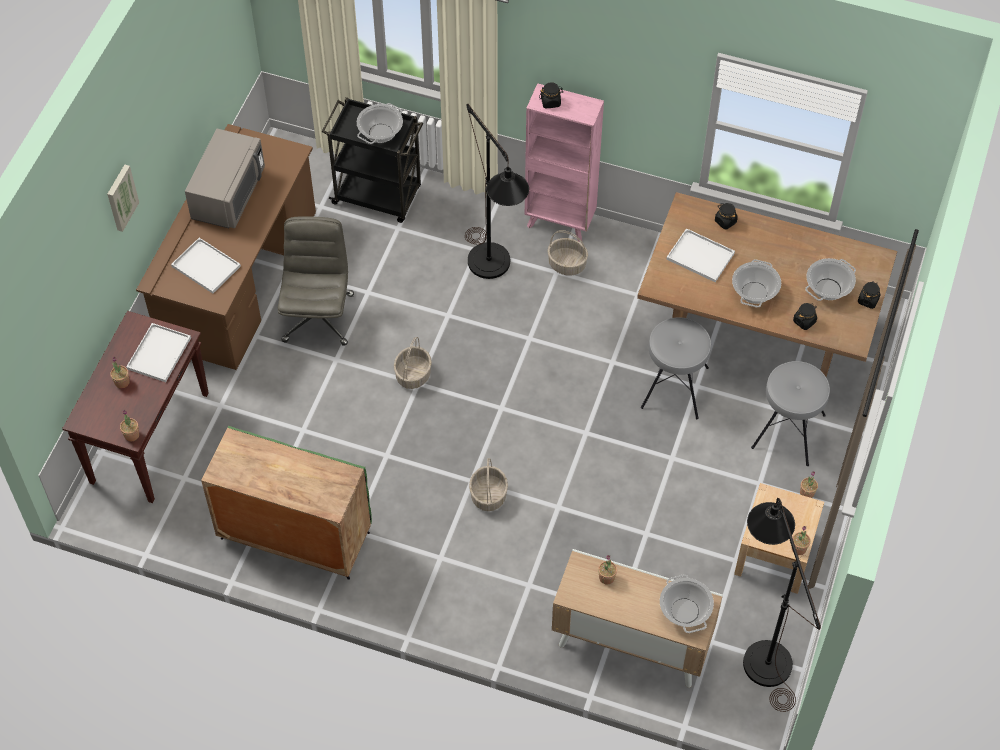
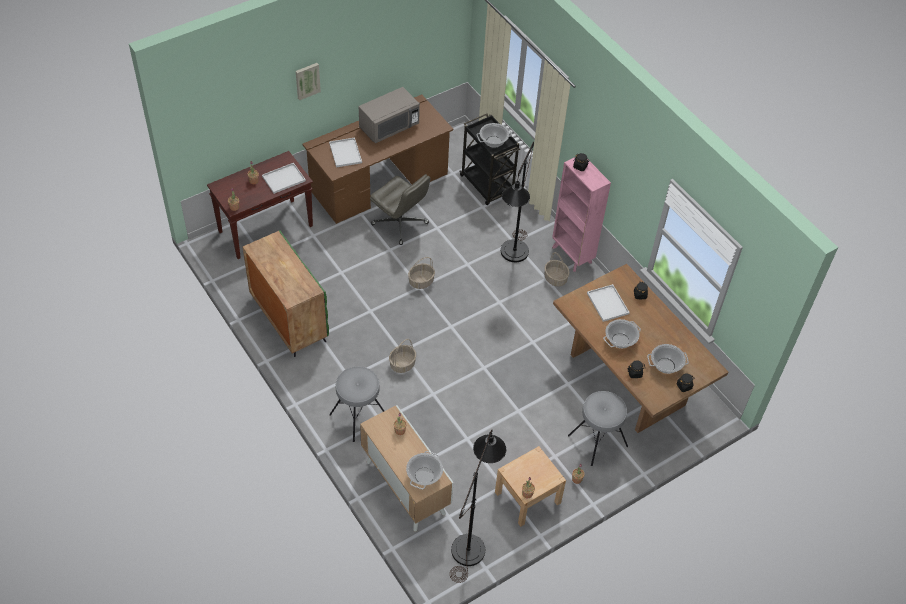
camera: 35 degrees right, 5 degrees down
grey office chair [278,217,354,346] -> grey office chair turned 90 degrees clockwise [370,174,430,245]
grey stool [641,317,711,419] -> grey stool moved to [329,366,384,442]

